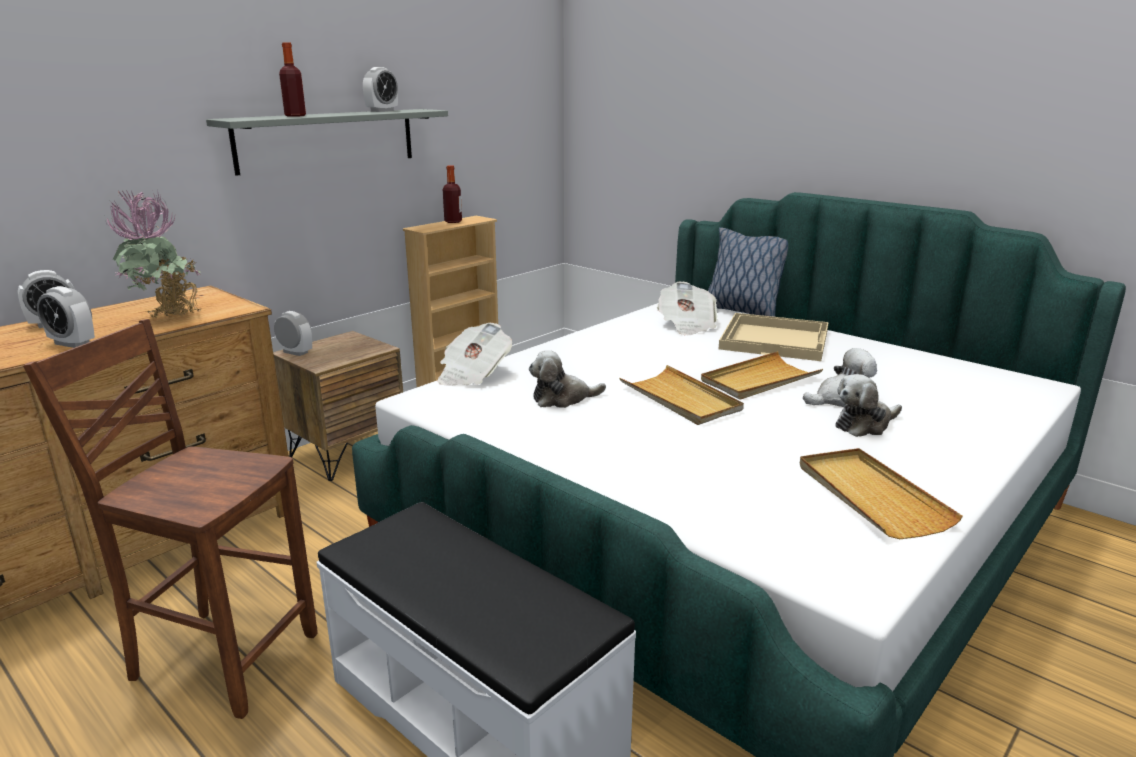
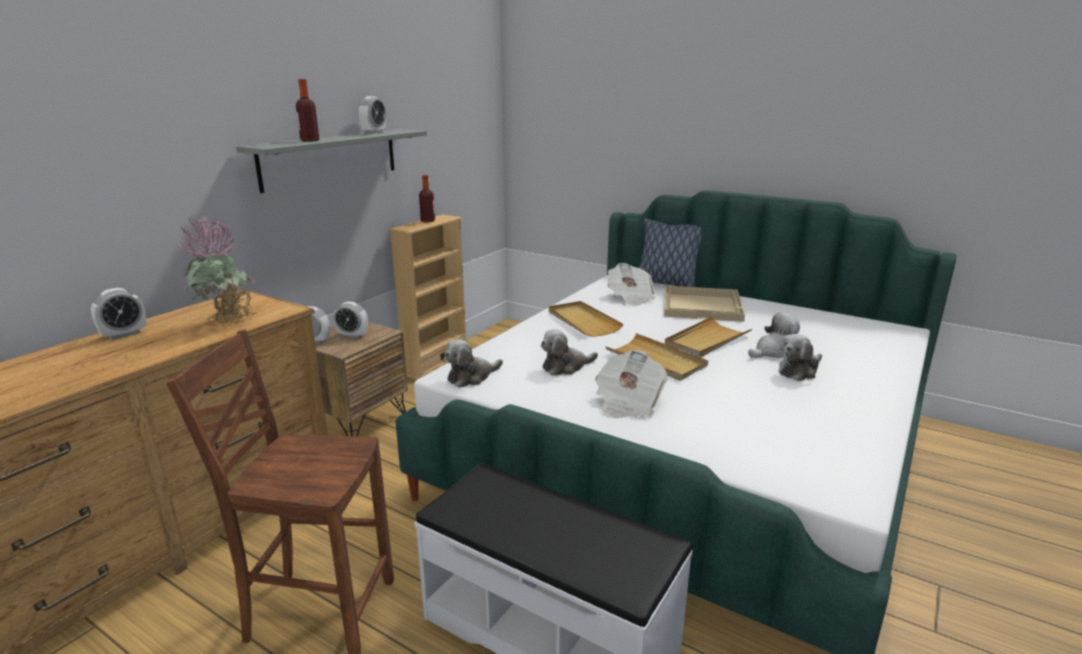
camera: 10 degrees left, 0 degrees up
alarm clock [37,286,95,348] -> alarm clock moved to [333,302,368,338]
newspaper [437,323,512,386] -> newspaper moved to [595,350,668,418]
beige tray [800,448,963,539] -> beige tray moved to [549,301,623,337]
none -> plush toy [444,339,503,387]

